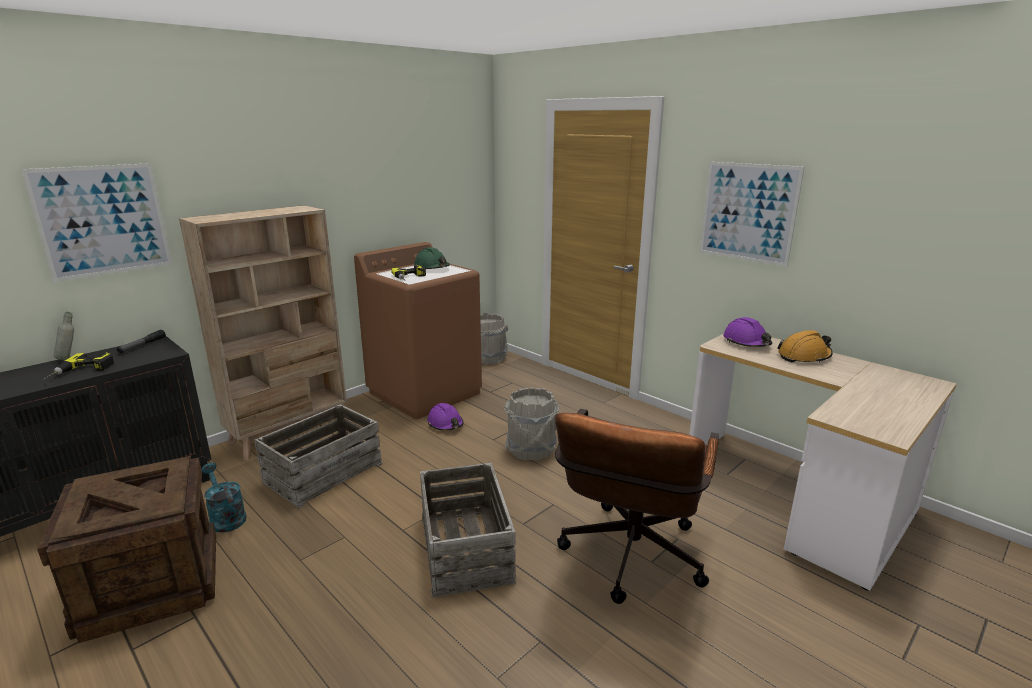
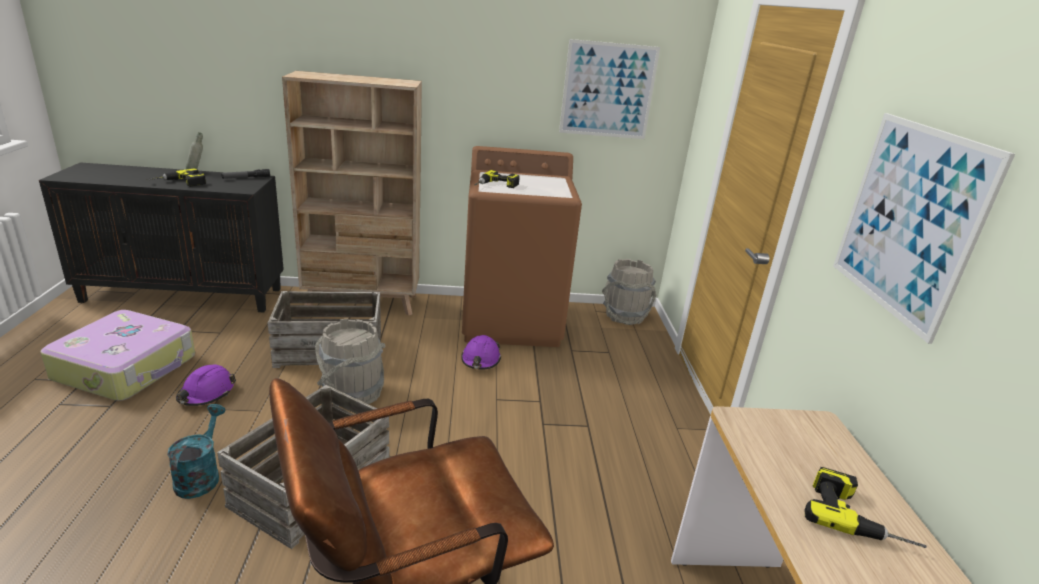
camera: 40 degrees right, 5 degrees up
picture [21,163,172,282] -> picture moved to [559,39,660,139]
crate [37,456,216,643] -> suitcase [40,310,195,401]
turquoise watering can [201,463,246,533] -> turquoise watering can moved to [167,404,226,499]
green hard hat [414,247,450,269] -> none
grey bucket [504,387,559,461] -> grey bucket moved to [315,319,386,407]
purple hard hat [723,317,772,347] -> purple hard hat moved to [176,365,236,406]
orange hard hat [777,330,833,363] -> power drill [805,467,927,548]

